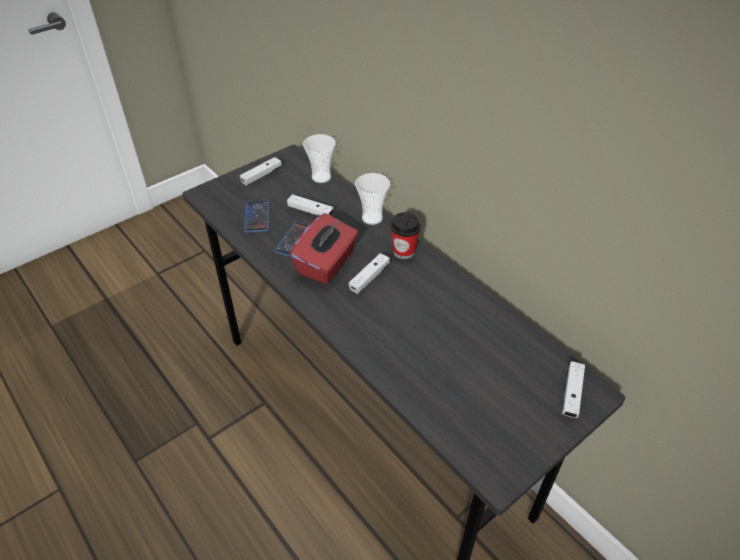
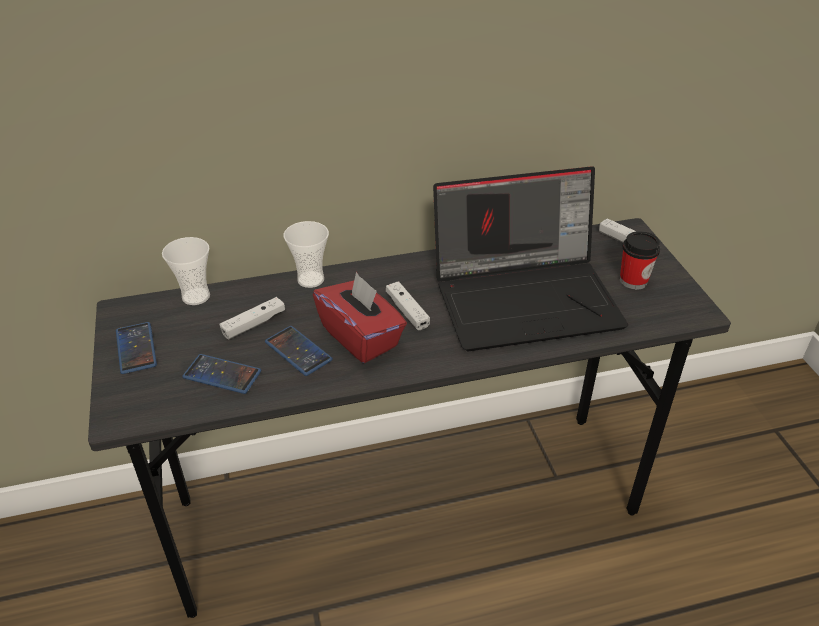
camera: 65 degrees left, 5 degrees down
white game controller [240,157,282,186] -> phone [116,322,157,374]
cup [391,212,420,259] -> cup moved to [620,231,660,290]
none -> laptop [433,166,628,351]

